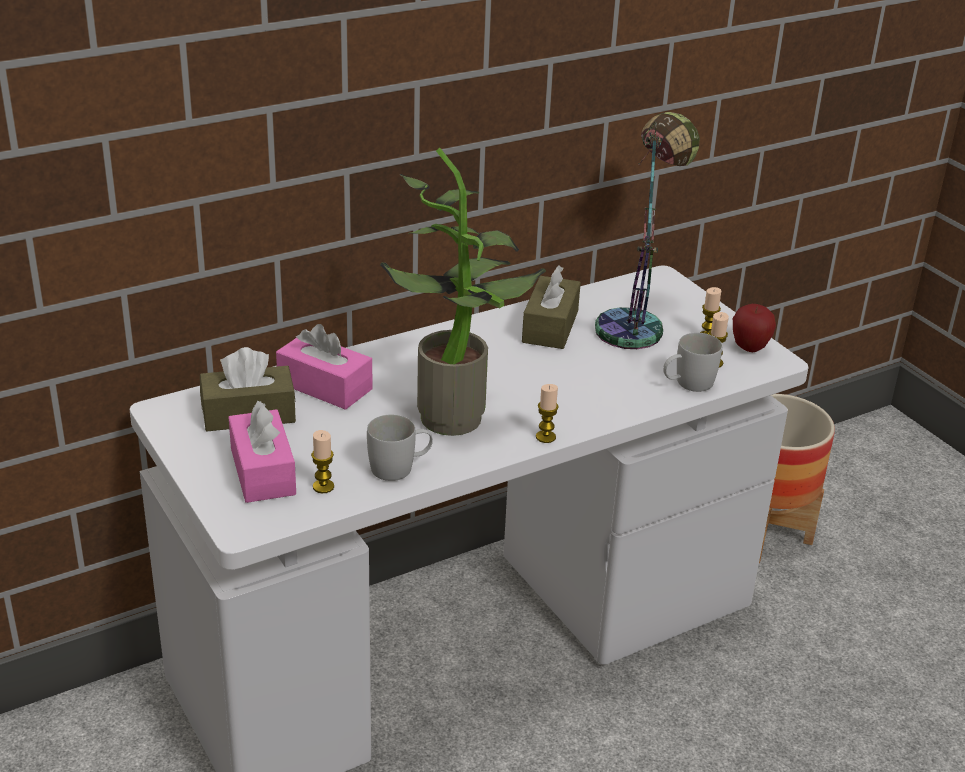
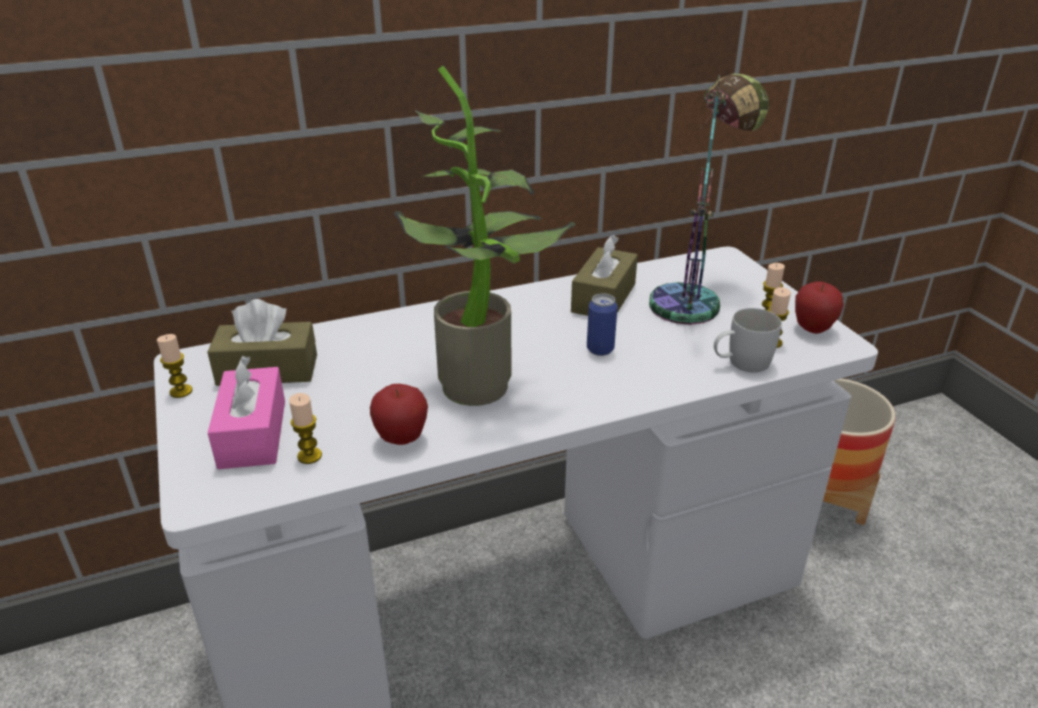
camera: 10 degrees right, 0 degrees up
pink tissue box [276,324,373,410] -> none
white mug [367,415,433,481] -> apple [370,384,428,445]
candle [536,384,559,443] -> candle moved to [157,334,192,398]
none -> can [587,294,618,356]

